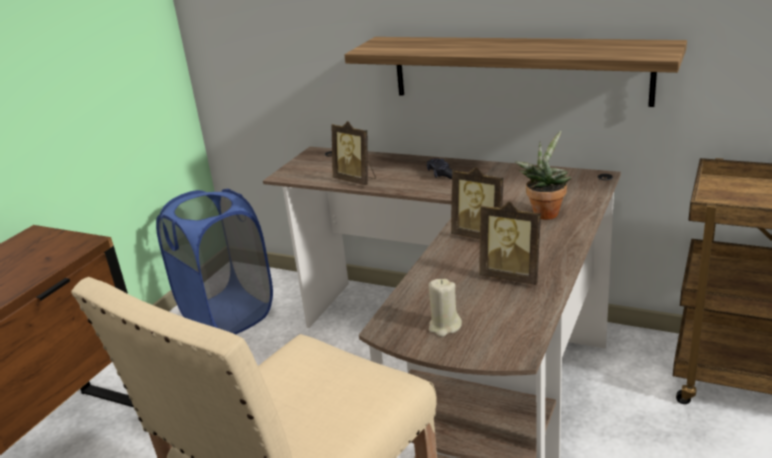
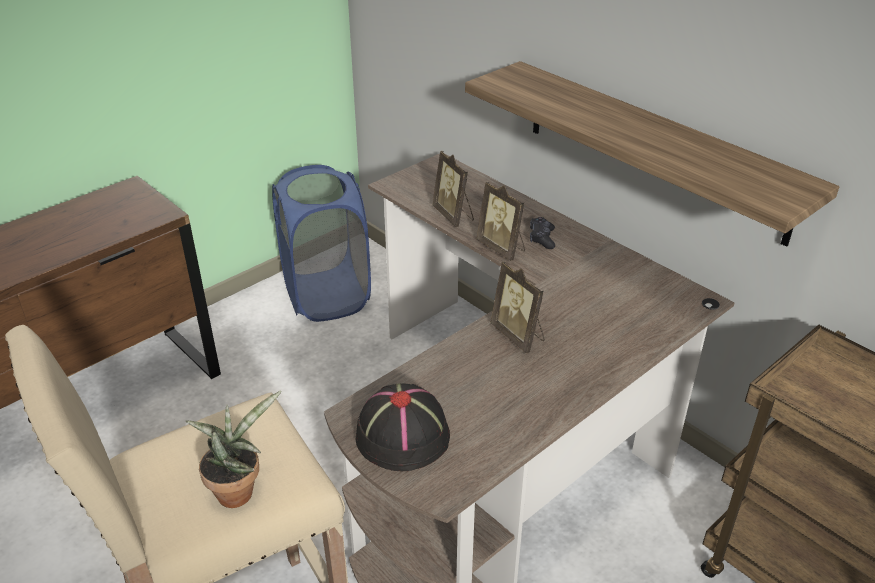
camera: 20 degrees right, 10 degrees up
beige candle [429,279,462,337] -> black hat [356,383,450,471]
picture frame [479,201,541,285] -> picture frame moved to [477,182,525,261]
potted plant [515,131,571,220] -> potted plant moved to [186,391,282,508]

